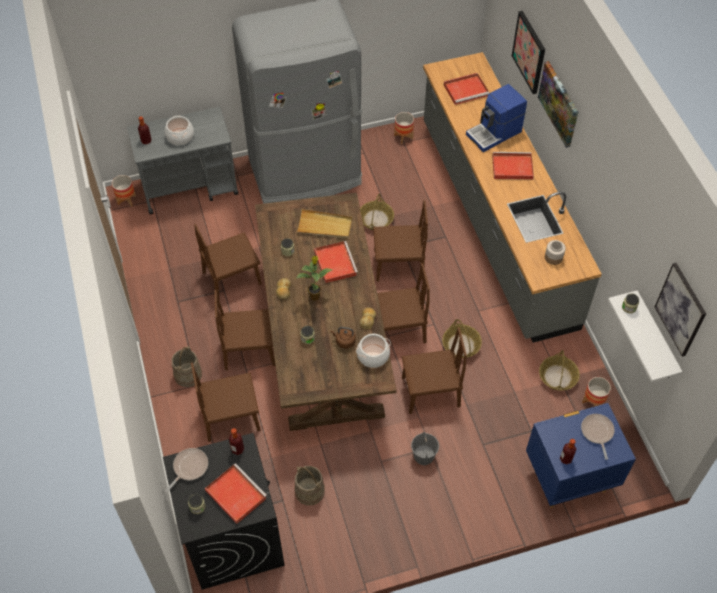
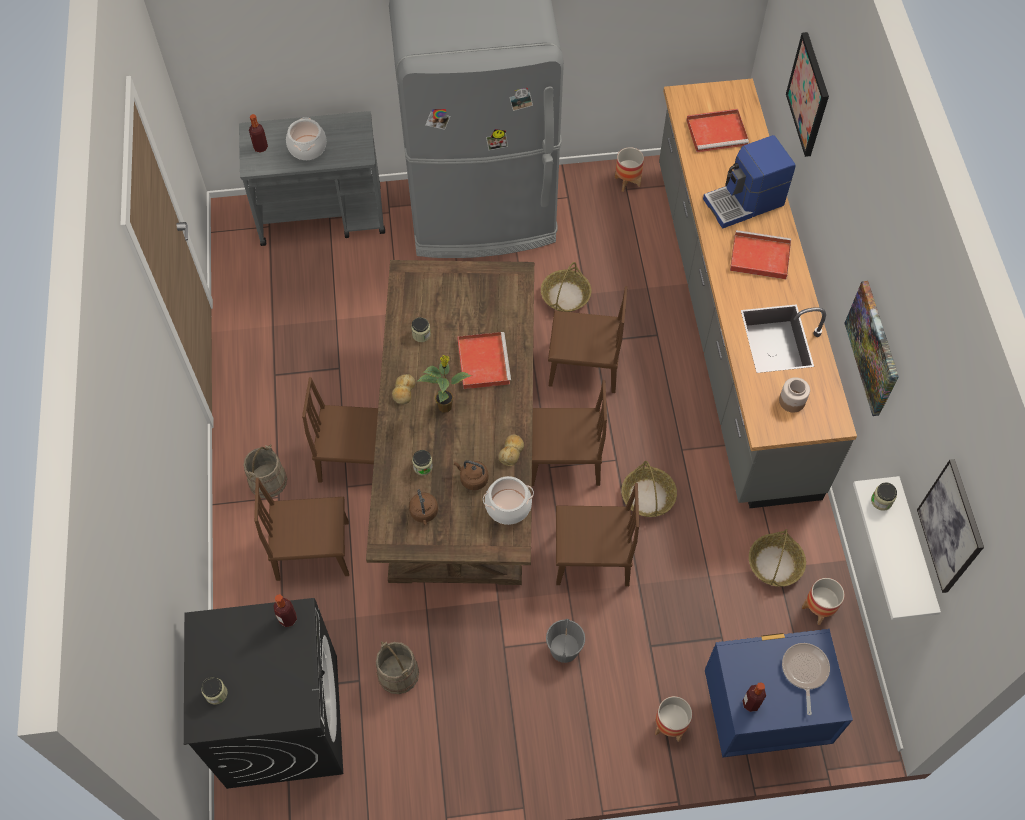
camera: 10 degrees right, 5 degrees up
planter [112,175,136,207] -> planter moved to [655,696,692,742]
frying pan [166,448,208,492] -> none
brown chair [194,224,262,301] -> none
red tray [205,463,267,524] -> none
beige tray [297,209,352,239] -> none
picture [538,61,578,148] -> picture moved to [845,281,899,416]
none -> brown kettle [409,489,438,525]

